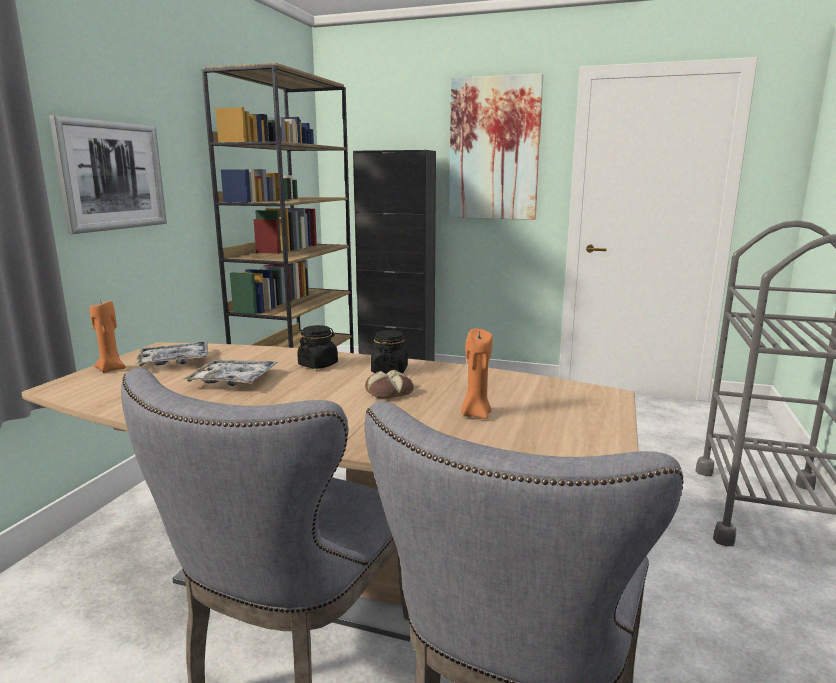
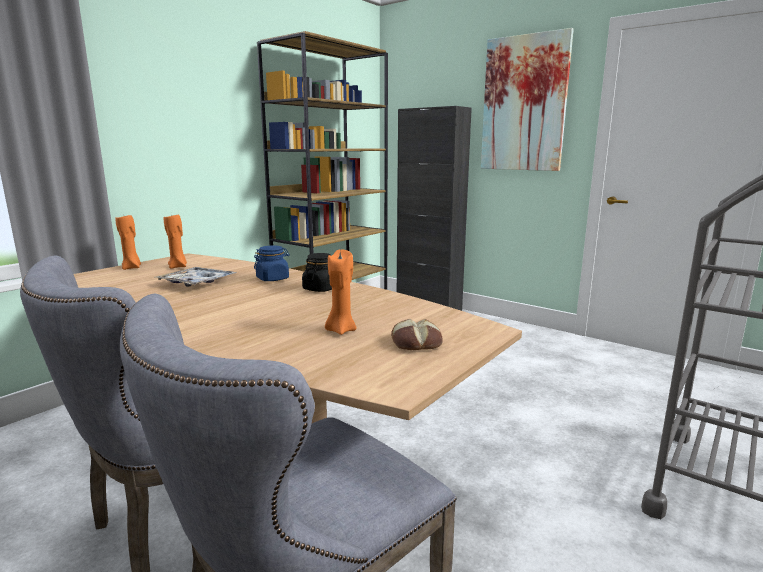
camera: 20 degrees right, 0 degrees up
picture [49,115,167,234] -> none
tray [135,342,208,366] -> orange candle [164,215,187,269]
black jar [297,325,338,369] -> blue jar [254,245,290,281]
bread [365,370,414,398] -> bread moved to [391,319,443,350]

